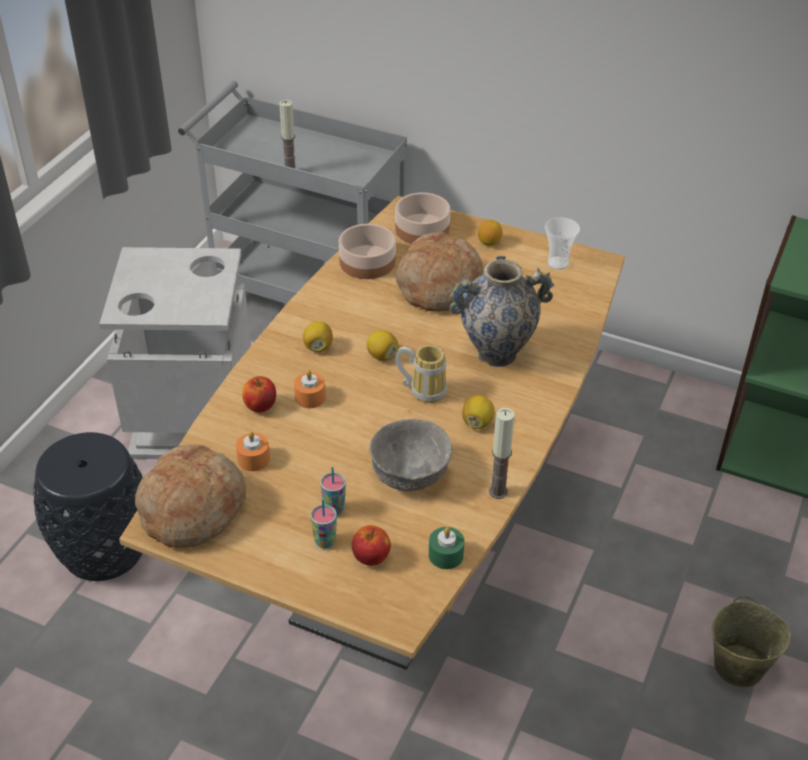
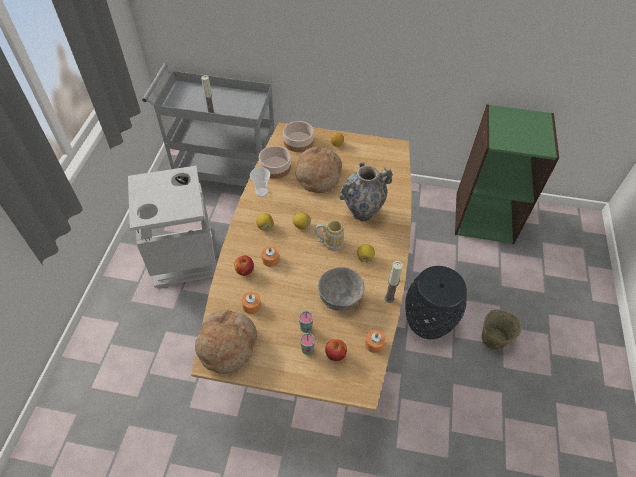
camera: 15 degrees left, 10 degrees up
black stool [34,432,143,581] -> black stool moved to [405,266,467,339]
green candle [429,527,464,569] -> orange candle [365,330,386,353]
cup [545,217,580,270] -> cup moved to [250,167,270,197]

